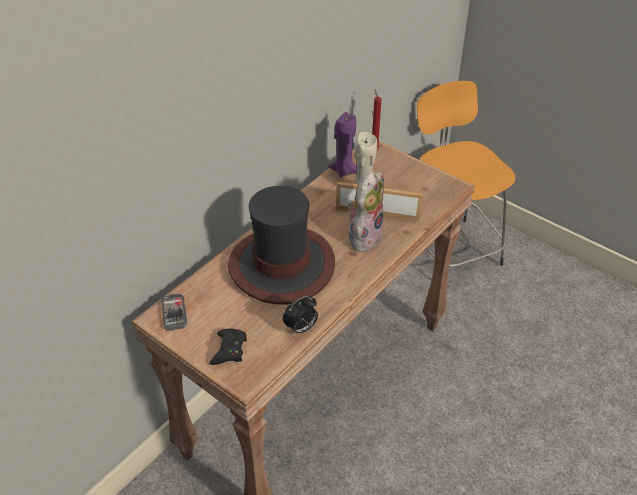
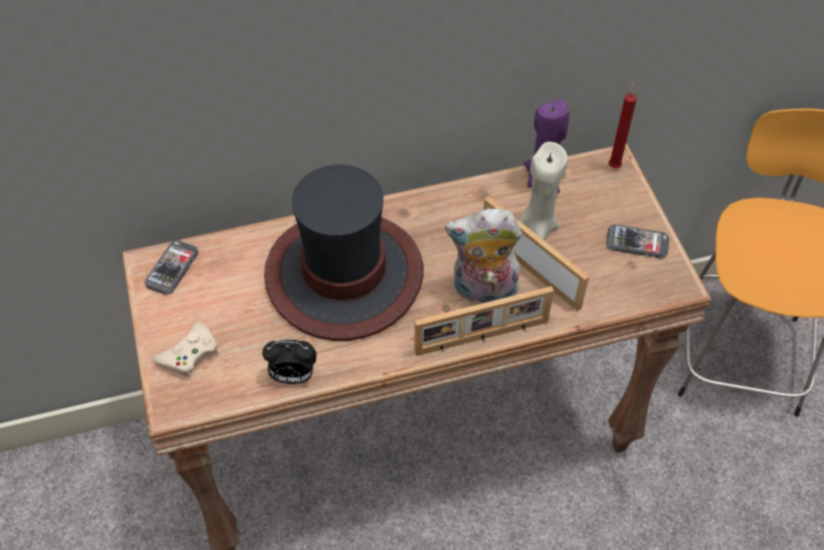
camera: 35 degrees right, 10 degrees up
black game controller [209,329,247,365] -> beige game controller [153,322,219,378]
plush toy [348,171,384,253] -> plush toy turned 150 degrees counterclockwise [445,209,522,303]
none -> picture frame [414,286,554,356]
none -> phone [606,224,669,258]

